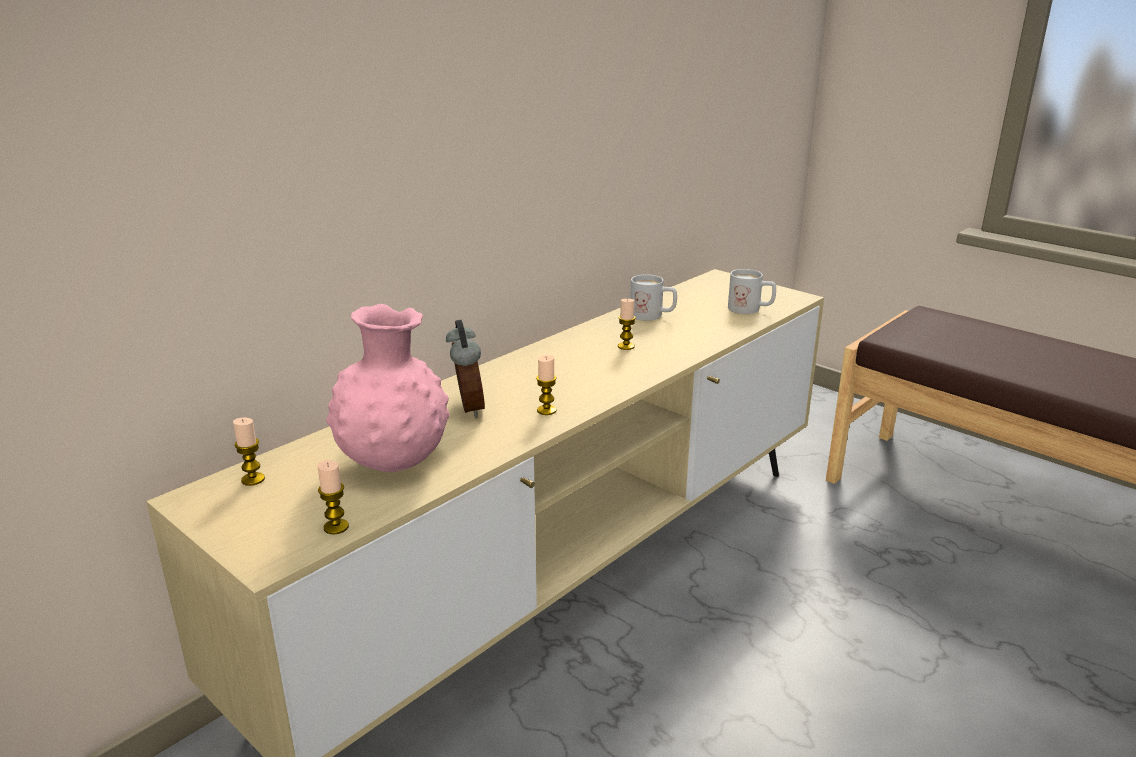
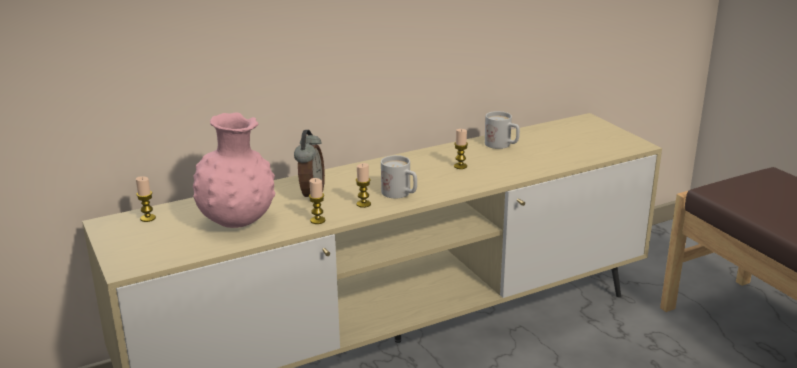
camera: 20 degrees right, 0 degrees up
candle [317,460,349,535] -> candle moved to [309,178,325,224]
white mug [728,269,776,314] -> white mug moved to [381,155,417,198]

